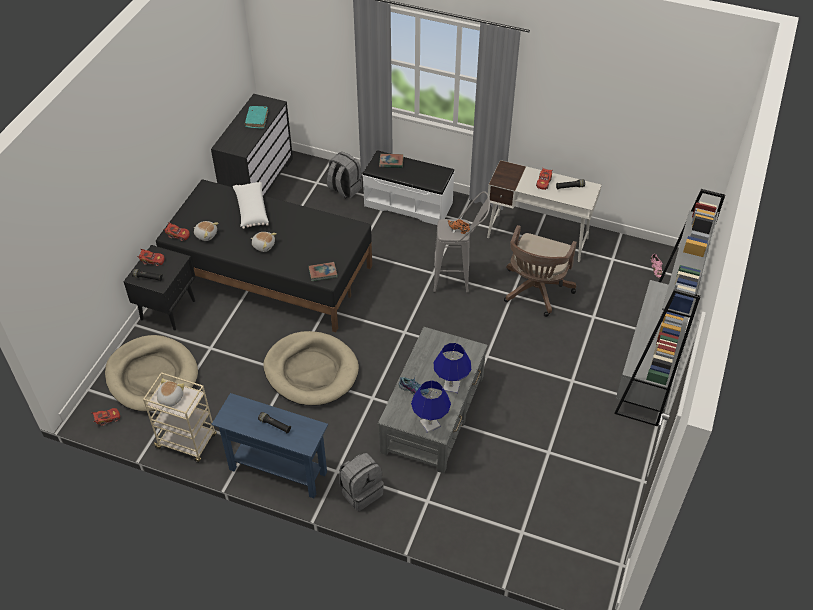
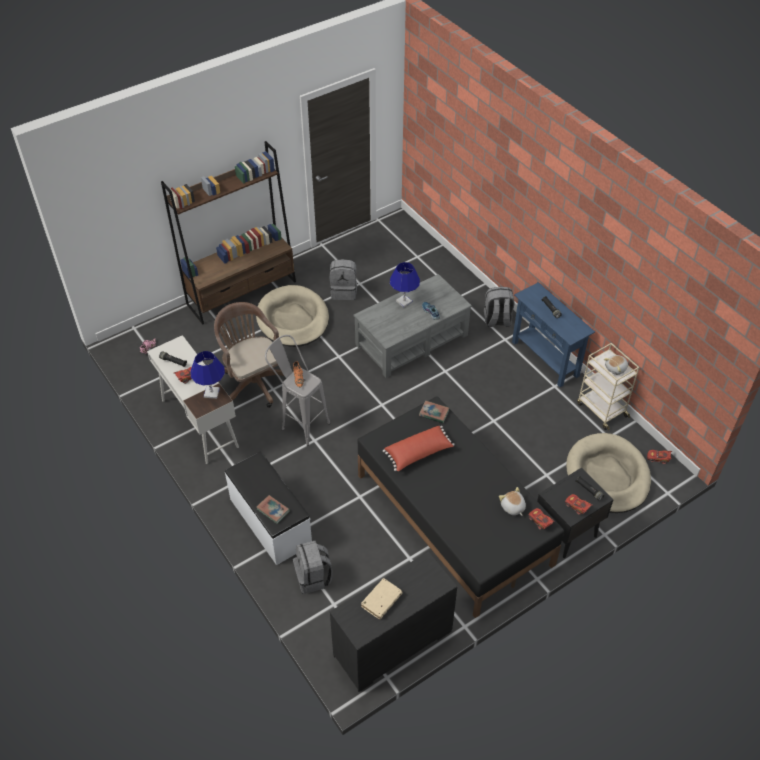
camera: 145 degrees left, 0 degrees up
white pillow [233,182,269,229] -> none
turquoise book [245,106,268,128] -> beige book [361,578,403,619]
plush toy [251,232,277,252] -> none
beige dog bed [263,331,359,406] -> beige dog bed moved to [256,285,329,347]
blue table lamp [411,380,451,433] -> blue table lamp moved to [190,351,225,399]
brown office chair [504,225,577,317] -> brown office chair turned 90 degrees counterclockwise [214,302,284,408]
grey bookcase [614,189,725,427] -> brown bookcase [161,141,296,325]
none -> grey backpack [330,259,357,300]
none -> red pillow [383,426,455,471]

